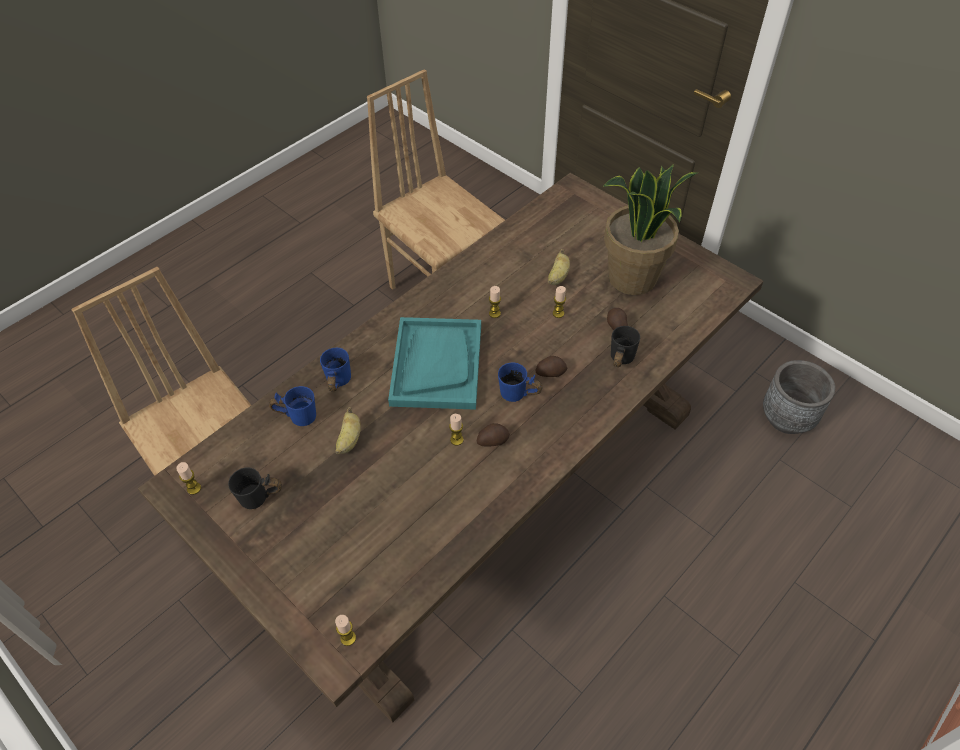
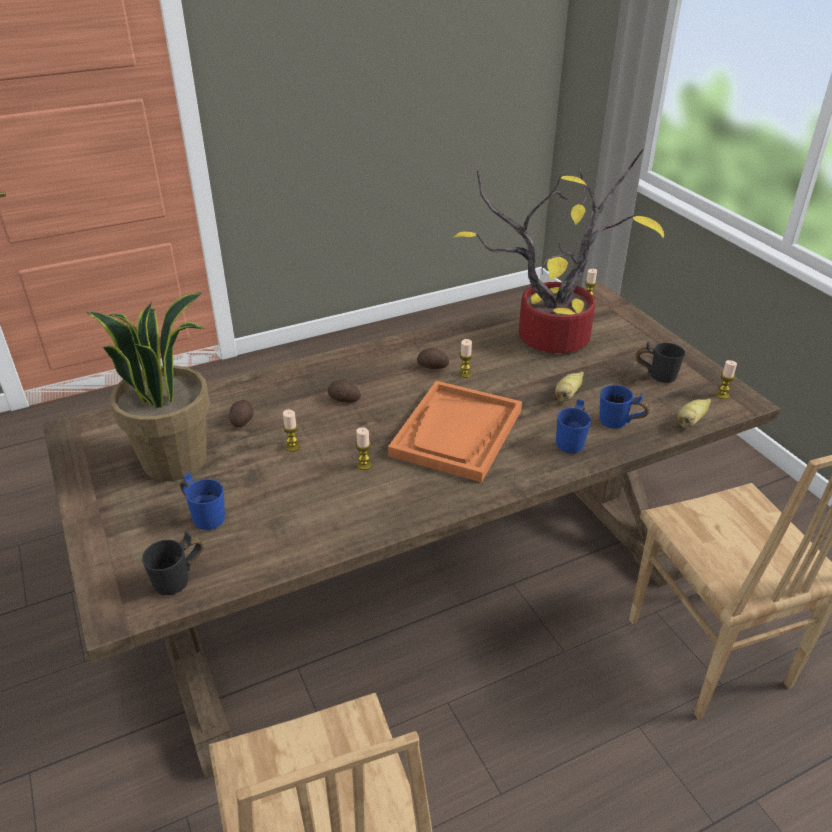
camera: 160 degrees left, 15 degrees down
turquoise tray [388,317,481,410] -> orange tray [388,381,522,483]
blue mug [498,363,542,402] -> blue mug moved to [180,473,225,530]
banana [548,249,570,285] -> banana moved to [678,398,711,428]
black mug [611,326,640,367] -> black mug moved to [142,532,203,595]
grey planter [763,360,835,434] -> none
none -> potted plant [452,149,664,353]

